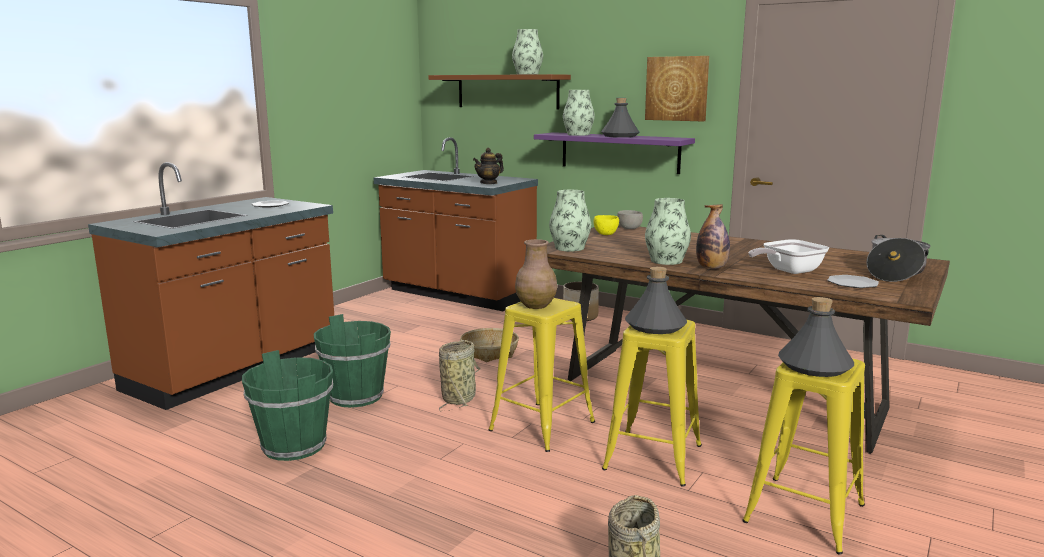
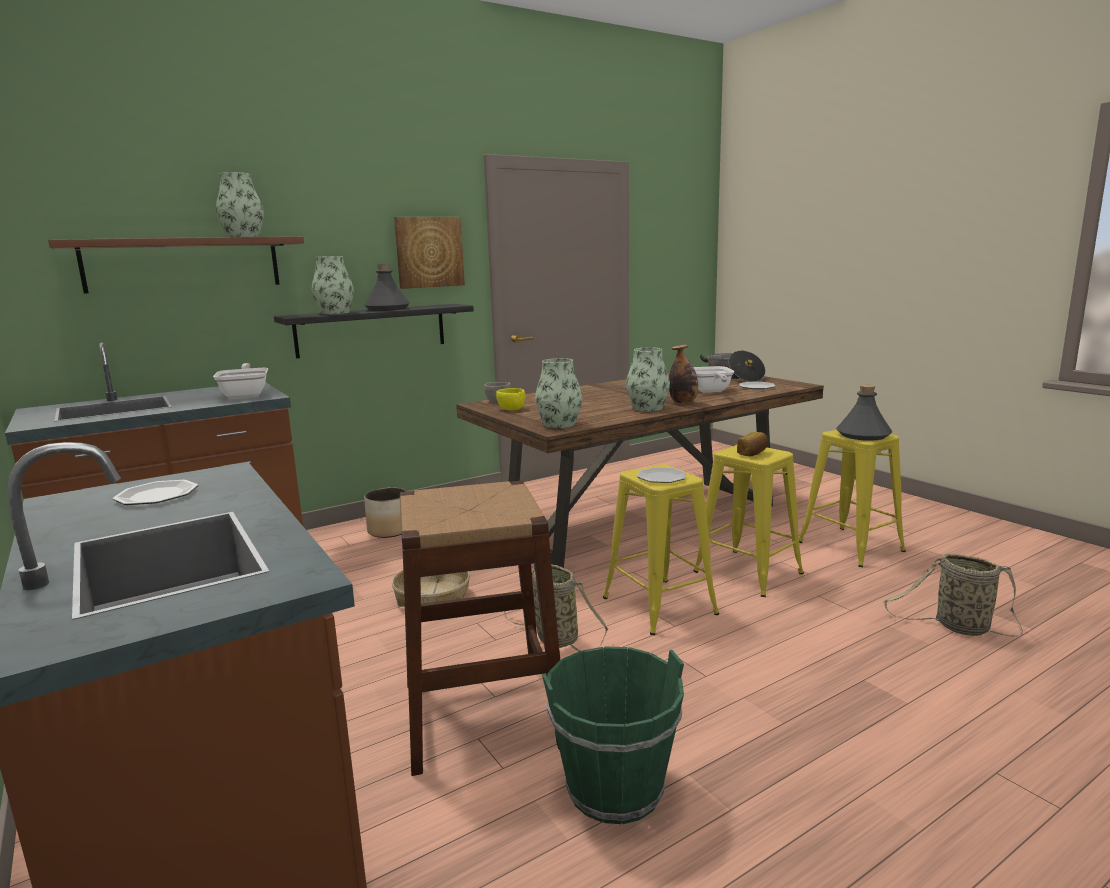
camera: 65 degrees left, 0 degrees up
green bucket [314,314,391,408] -> brown stool [400,481,560,776]
teapot [473,148,504,184] -> frying pan [213,363,268,399]
brown vase [515,239,557,309] -> plate [637,467,686,483]
purple shelf [534,132,695,174] -> black shelf [274,304,474,358]
grey bottle [625,267,687,334] -> bread [737,432,768,456]

